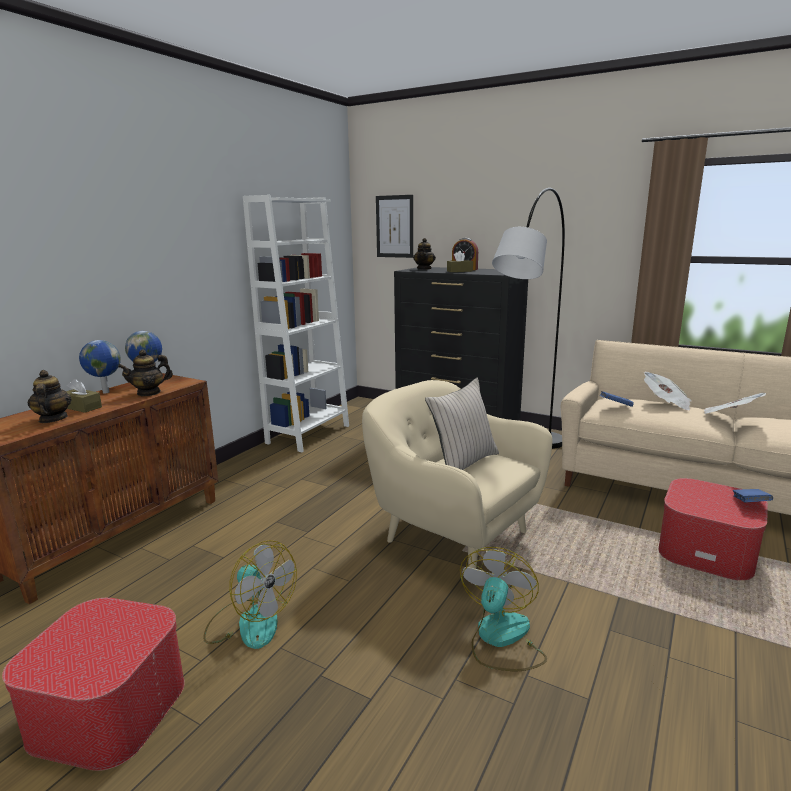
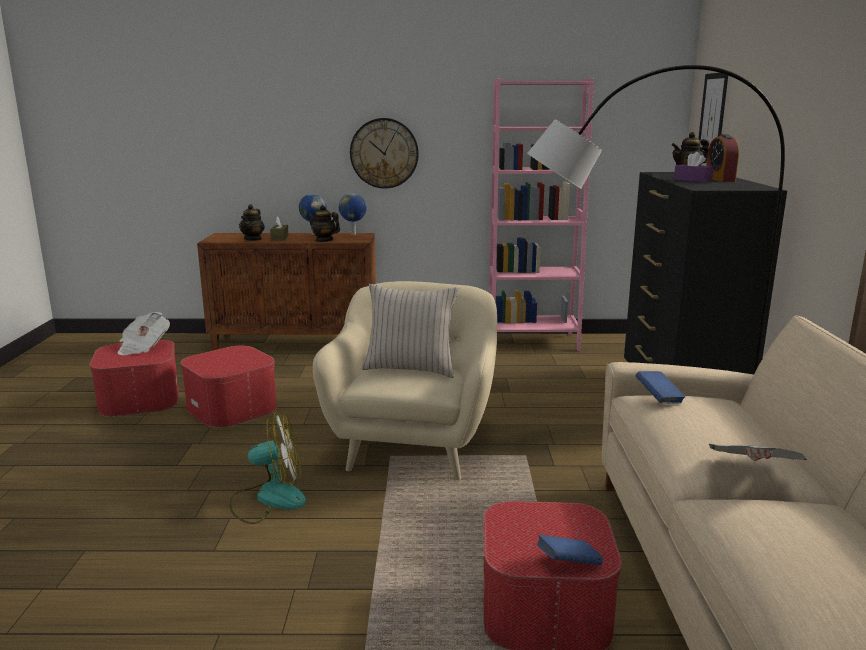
camera: 60 degrees right, 0 degrees up
teapot [28,370,72,423] -> teapot turned 150 degrees clockwise [239,204,265,241]
fan [203,540,297,649] -> ottoman [180,346,277,428]
white bookcase [243,195,349,452] -> pink bookcase [489,79,594,351]
brown tissue box [447,251,473,272] -> purple tissue box [674,152,714,182]
newspaper [644,372,692,411] -> newspaper moved to [117,312,170,355]
none -> wall clock [350,118,419,189]

